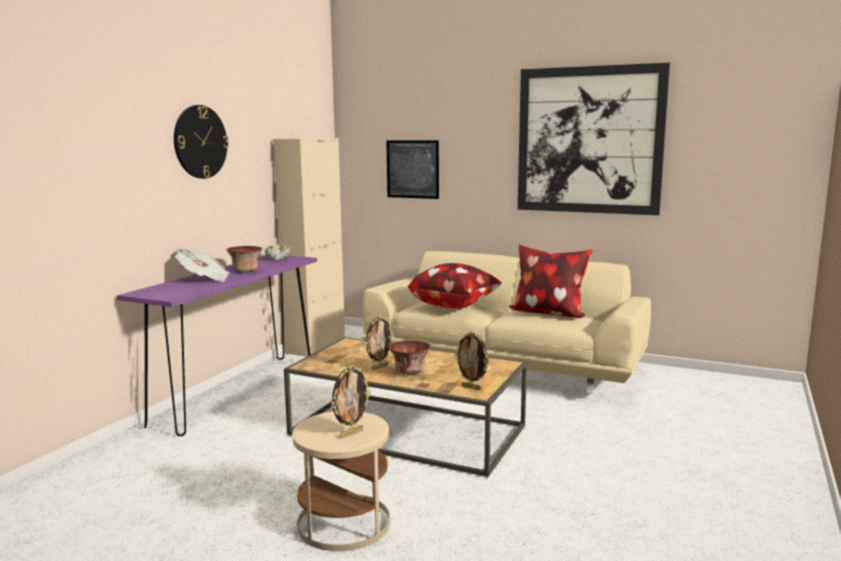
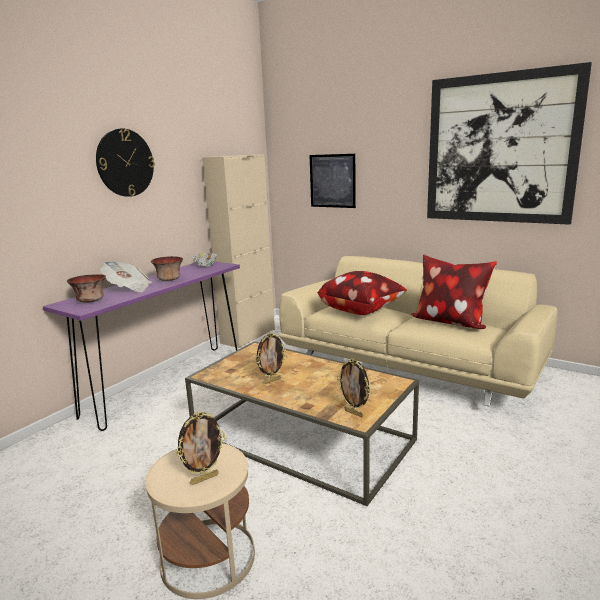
camera: 10 degrees right, 5 degrees up
bowl [389,341,431,375] -> bowl moved to [67,274,106,303]

